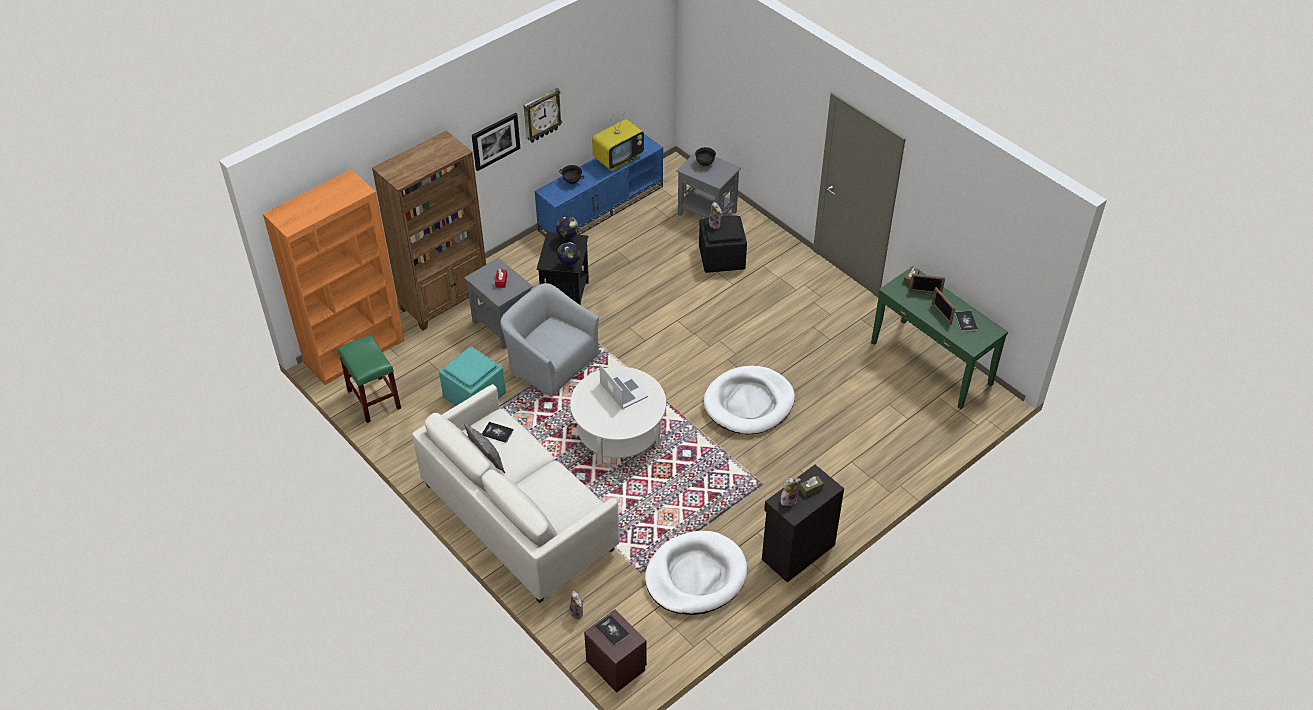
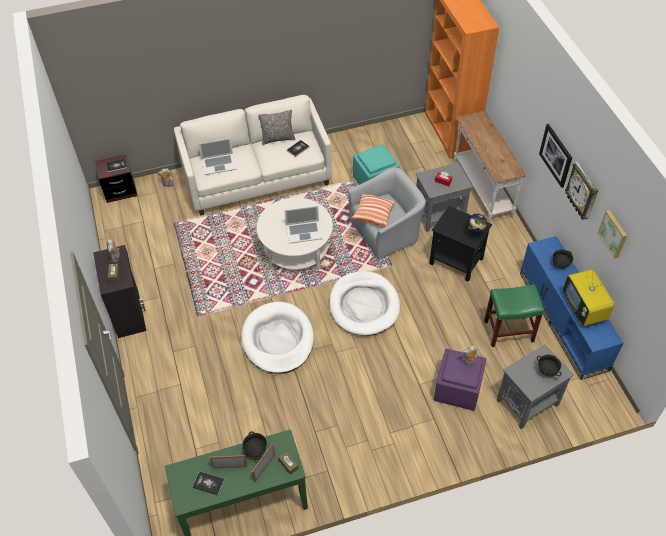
camera: 115 degrees right, 5 degrees up
green stool [338,335,401,423] -> green stool moved to [484,284,544,347]
brown bookcase [372,131,486,330] -> white console table [454,110,526,223]
globe [557,242,580,271] -> none
white dog bed [645,531,747,615] -> white dog bed moved to [329,271,400,336]
black ottoman [699,215,747,273] -> purple ottoman [434,349,486,411]
none -> laptop [199,138,237,175]
none -> black bowl [242,431,267,460]
none -> pillow [352,193,396,227]
none -> picture [598,210,627,259]

